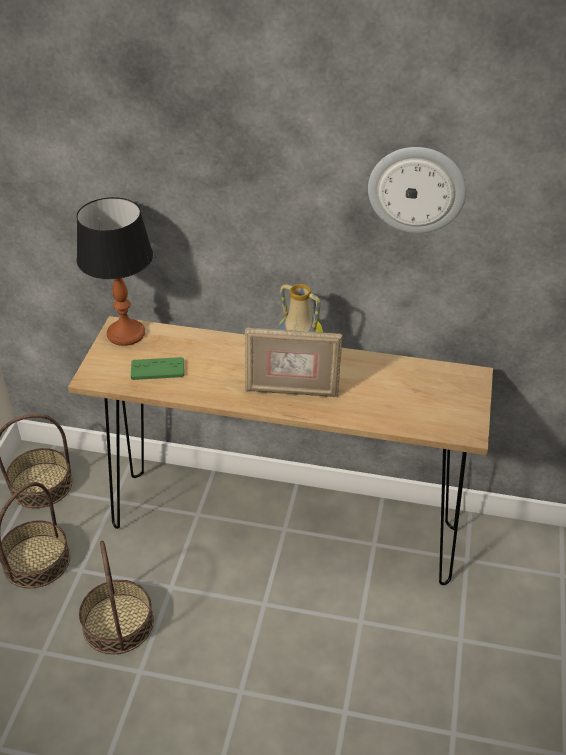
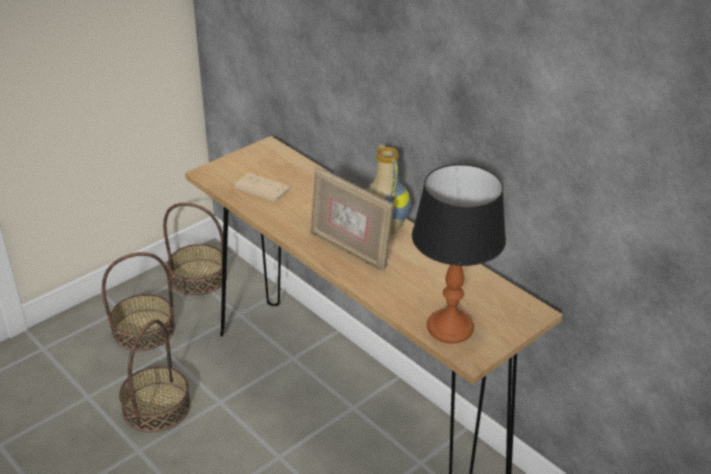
camera: 35 degrees right, 5 degrees down
table lamp [77,197,153,346] -> table lamp moved to [412,164,506,343]
green game controller [131,357,184,380] -> beige game controller [235,173,290,202]
wall clock [368,147,466,233] -> none

